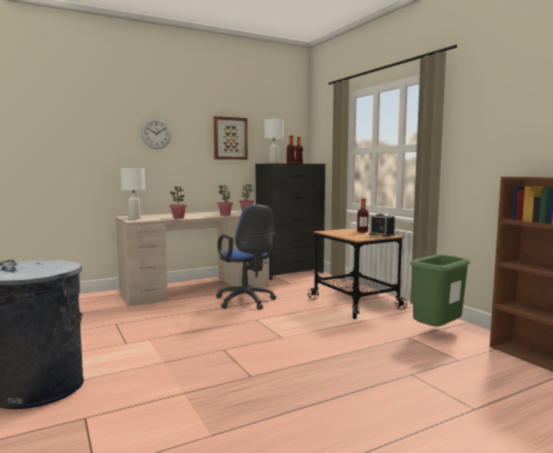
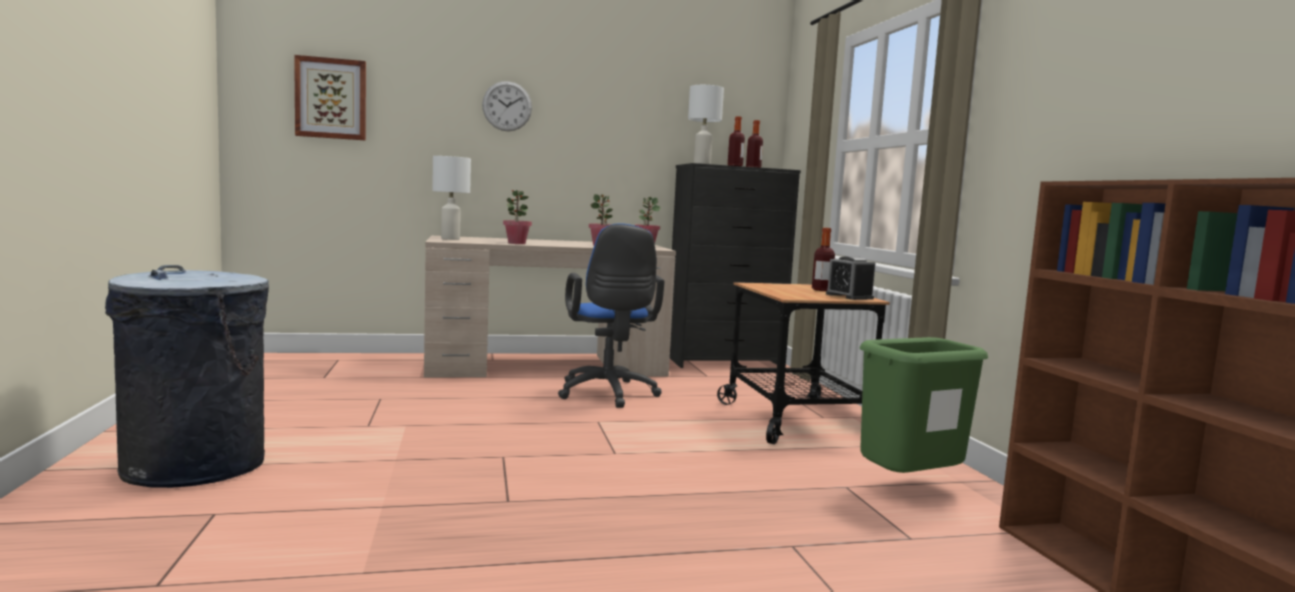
camera: 15 degrees right, 0 degrees up
picture [214,116,248,160] -> picture moved to [294,55,366,140]

